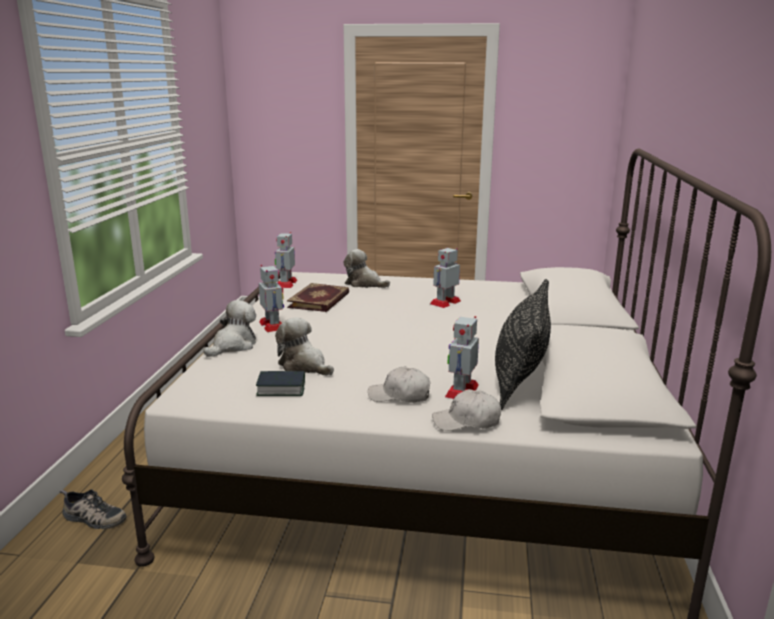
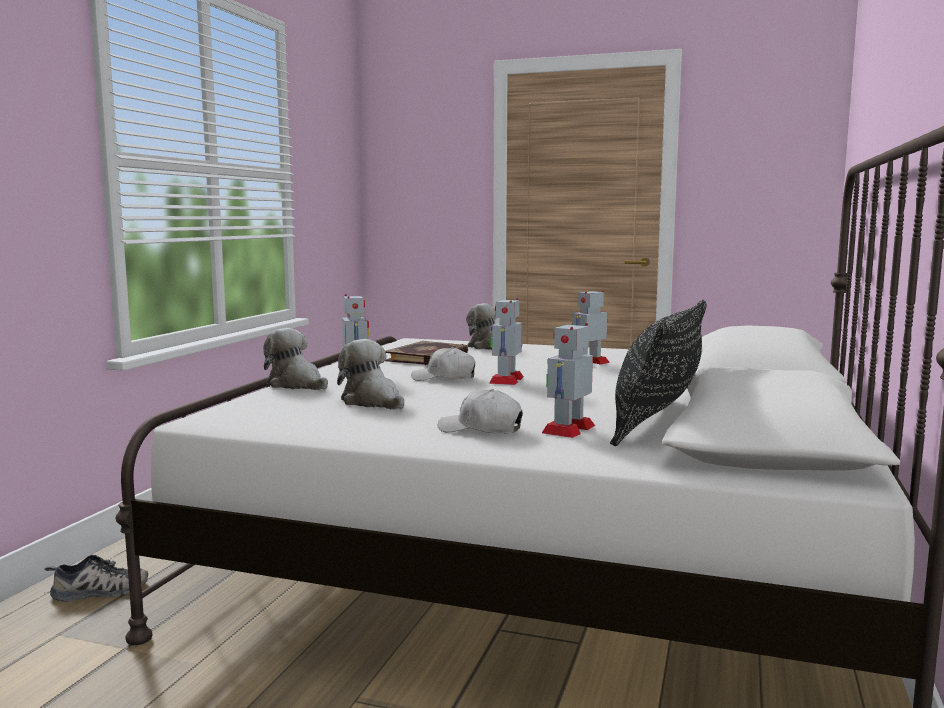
camera: 10 degrees right, 10 degrees down
shoe [60,489,127,529] -> shoe turned 45 degrees counterclockwise [44,555,148,602]
plush toy [204,300,256,357] -> plush toy turned 90 degrees counterclockwise [263,328,328,390]
book [256,371,305,396] -> none
toy robot [275,232,297,288] -> toy robot moved to [489,298,524,385]
white cap [432,389,501,431] -> white cap moved to [411,347,475,381]

